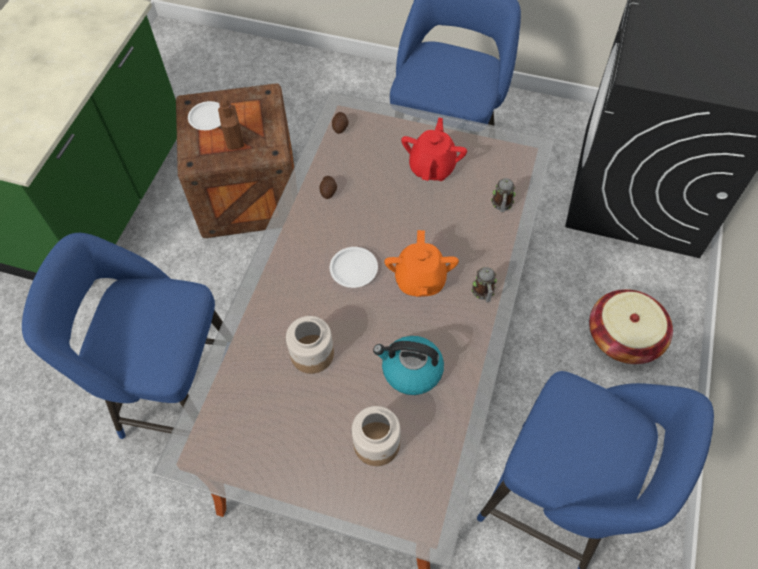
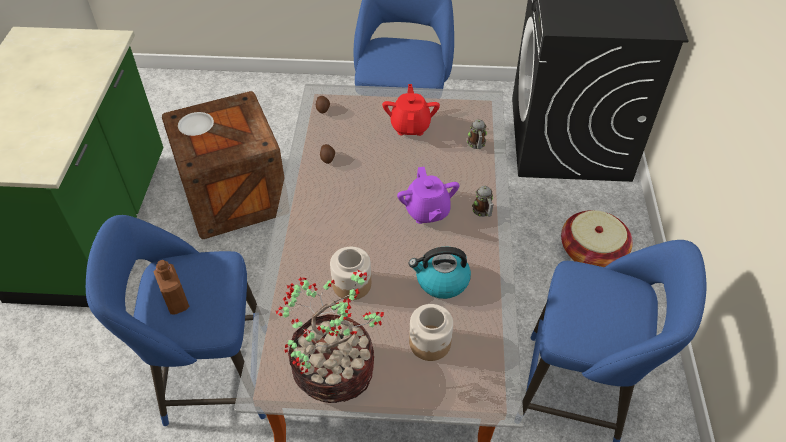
camera: 15 degrees left, 10 degrees down
brown bottle [218,98,244,150] -> brown bottle moved to [154,260,190,315]
white plate [330,247,378,288] -> none
orange teapot [384,230,459,297] -> purple teapot [397,167,460,224]
none -> potted plant [276,270,384,403]

